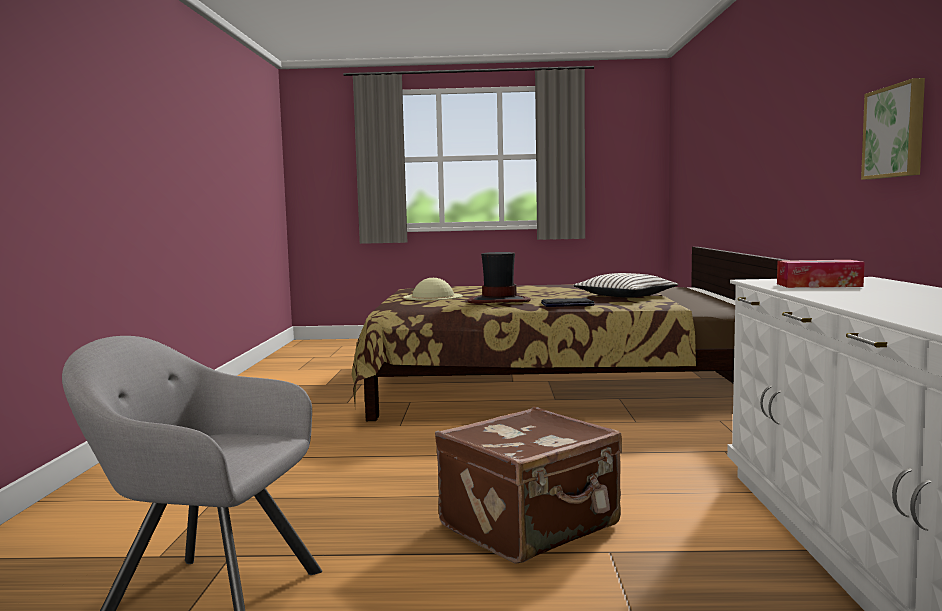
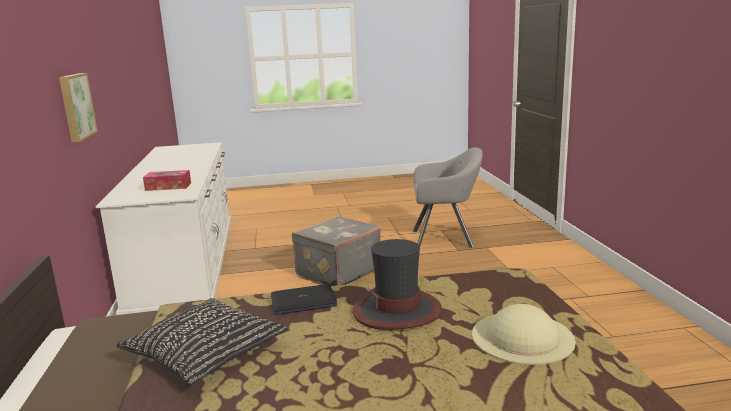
camera: 170 degrees right, 10 degrees up
brown suitcase [435,407,622,564] -> grey suitcase [292,216,381,286]
white pillow [573,273,678,298] -> black pillow [116,298,288,386]

